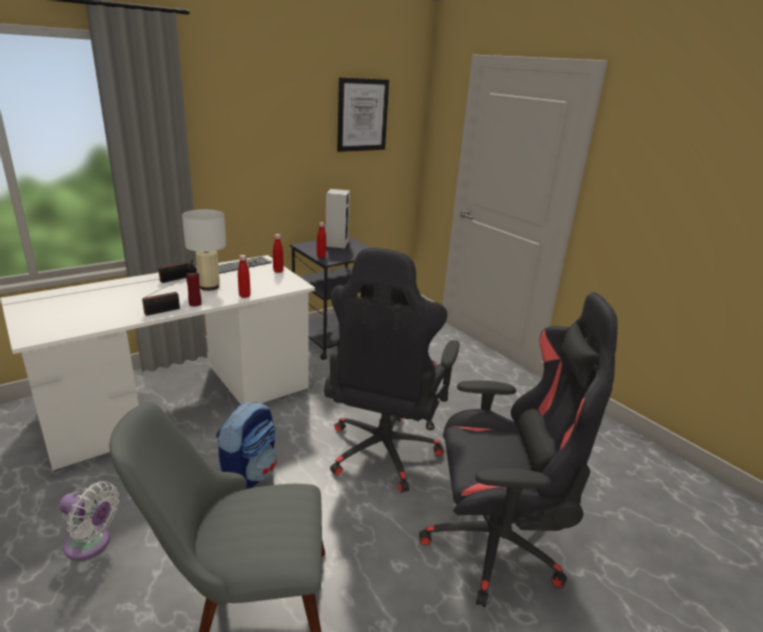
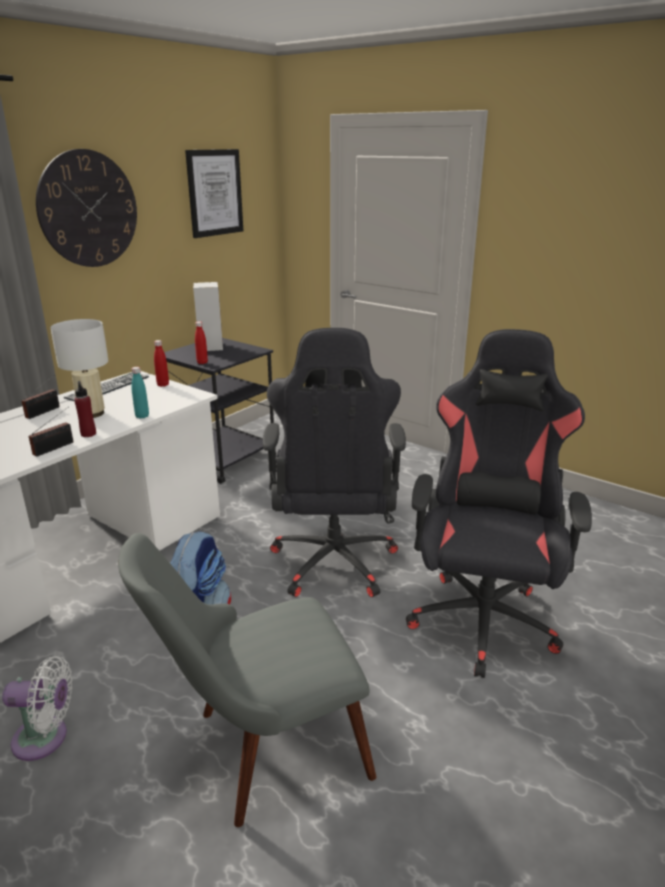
camera: 15 degrees left, 0 degrees up
red bottle [238,255,251,298] -> turquoise bottle [132,367,149,419]
black office chair [419,292,618,608] -> black office chair turned 60 degrees counterclockwise [406,329,592,678]
none -> wall clock [36,149,137,267]

